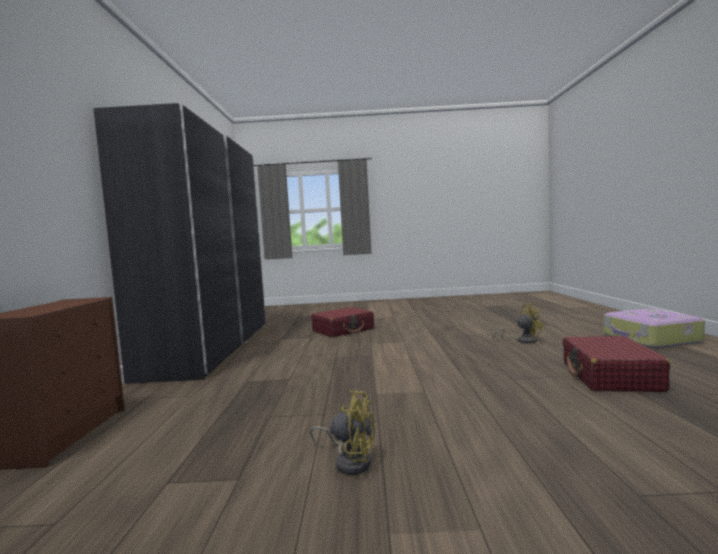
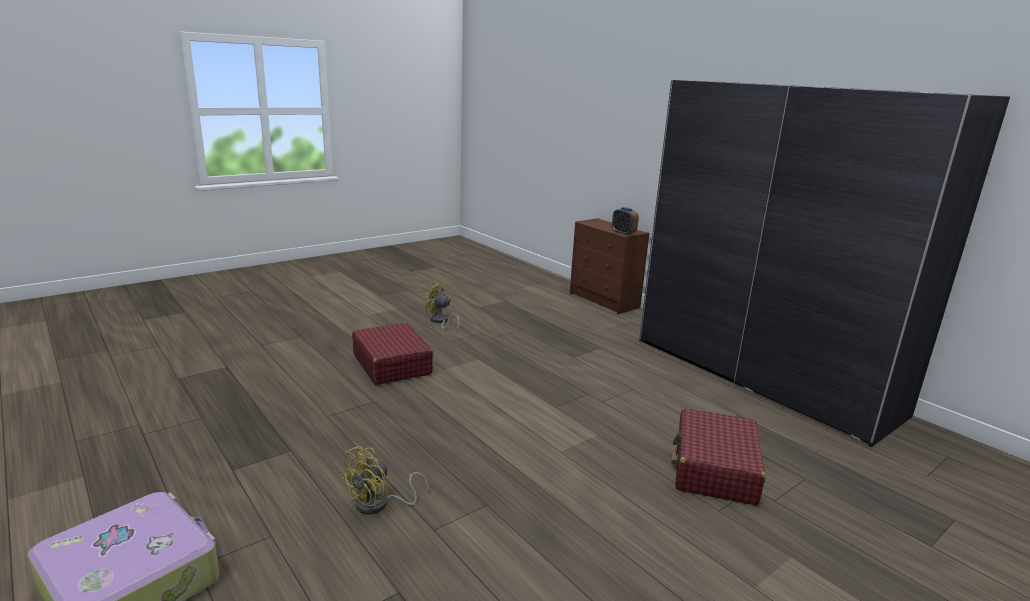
camera: 140 degrees right, 15 degrees up
yellow fan [310,390,375,475] -> yellow fan turned 45 degrees clockwise [425,281,459,331]
red suitcase [563,336,670,392] -> red suitcase moved to [352,323,433,385]
none -> alarm clock [612,207,639,235]

